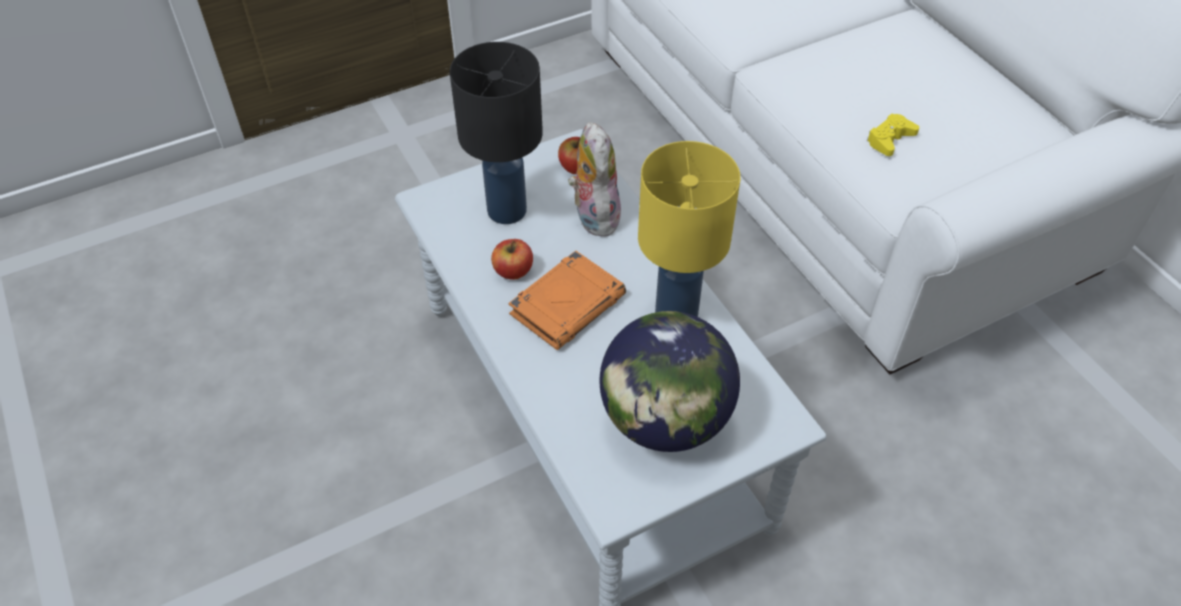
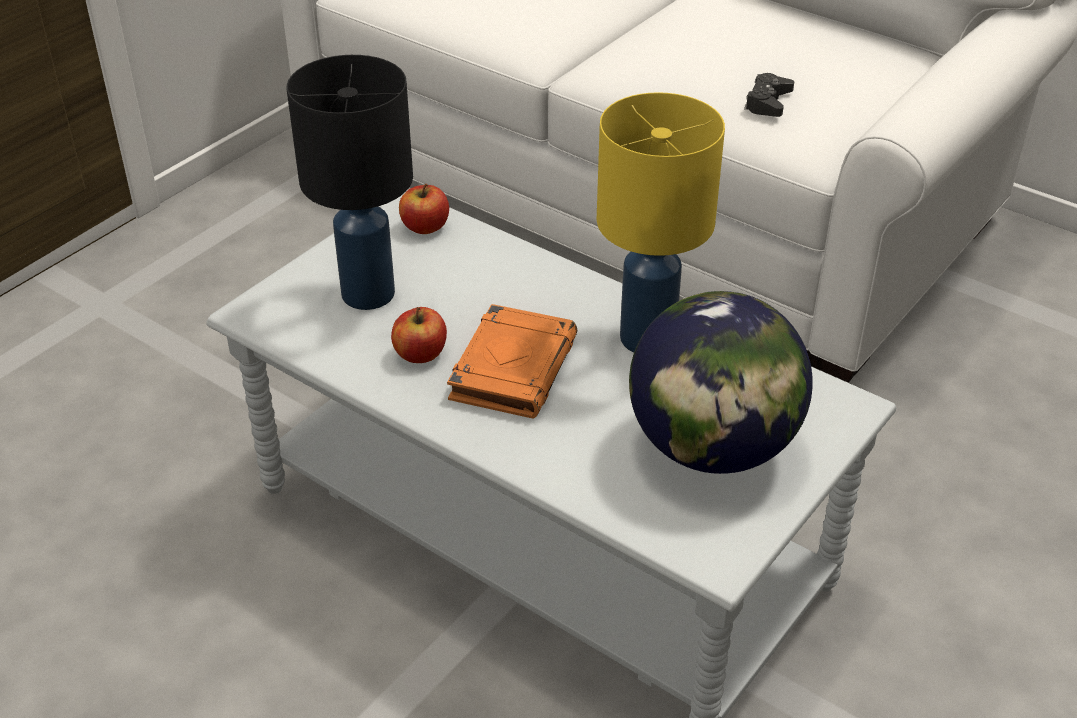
camera: 25 degrees left, 10 degrees down
plush toy [568,122,621,237] -> none
yellow game controller [867,114,919,156] -> black game controller [744,73,794,117]

